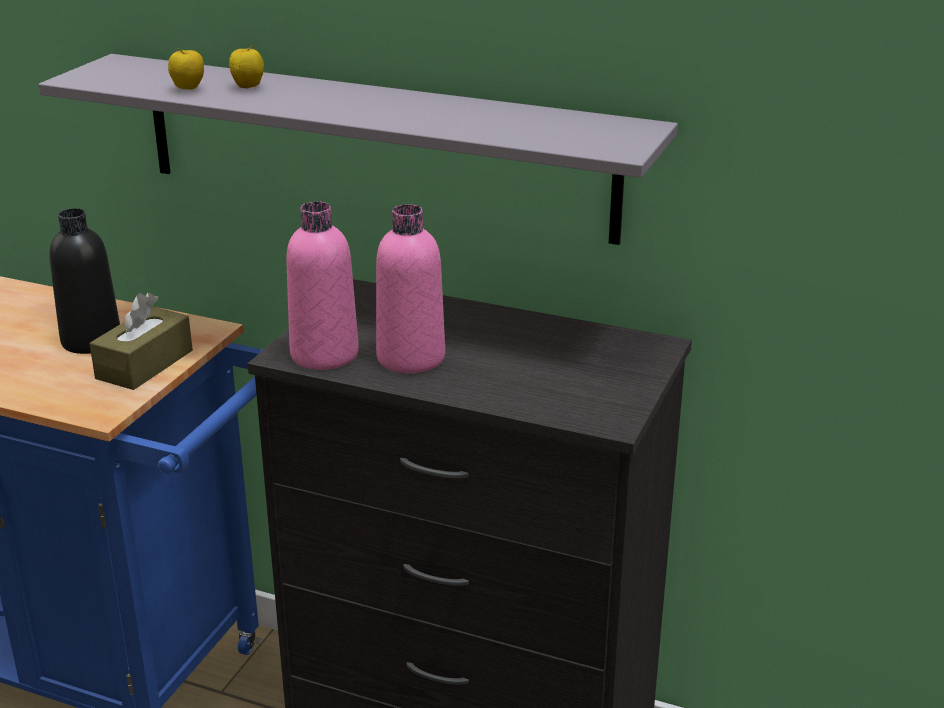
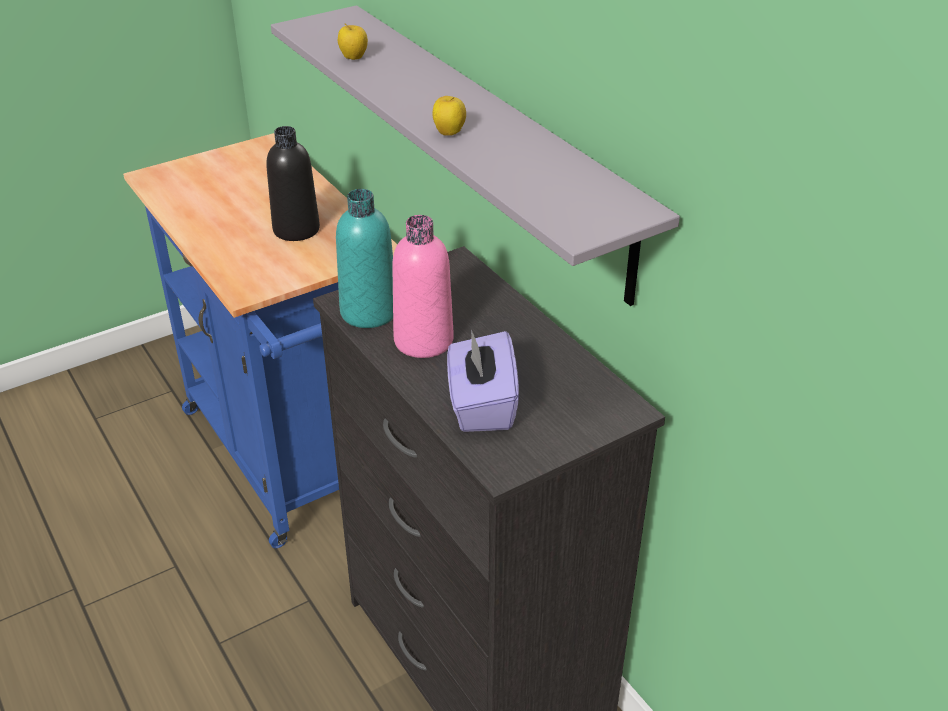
camera: 35 degrees right, 10 degrees up
brown tissue box [89,293,193,390] -> none
apple [229,45,264,88] -> apple moved to [432,96,466,136]
pink bottle [286,201,359,370] -> turquoise bottle [336,189,393,328]
none -> purple tissue box [447,329,519,432]

